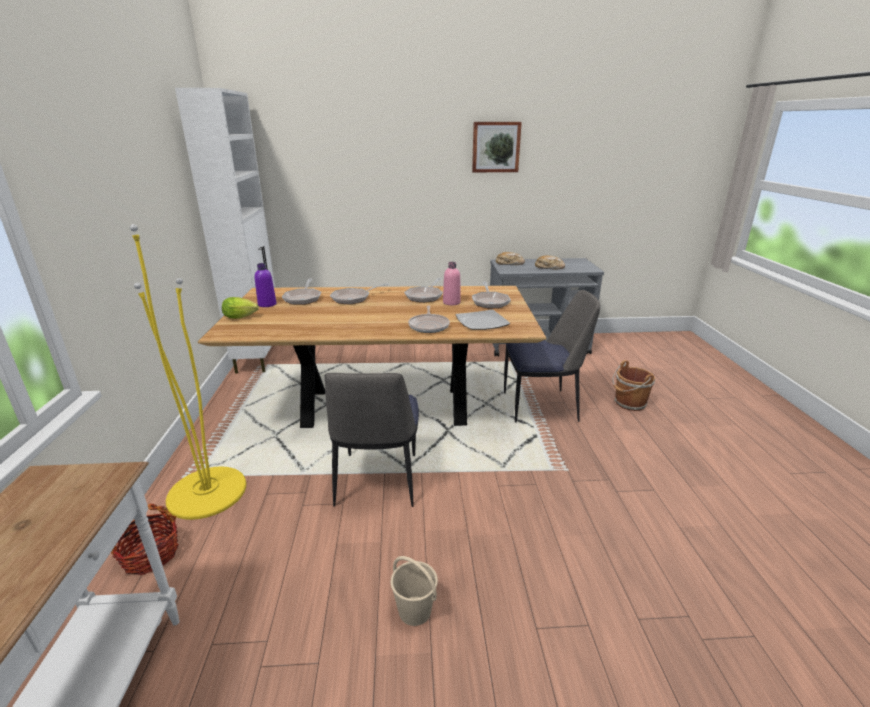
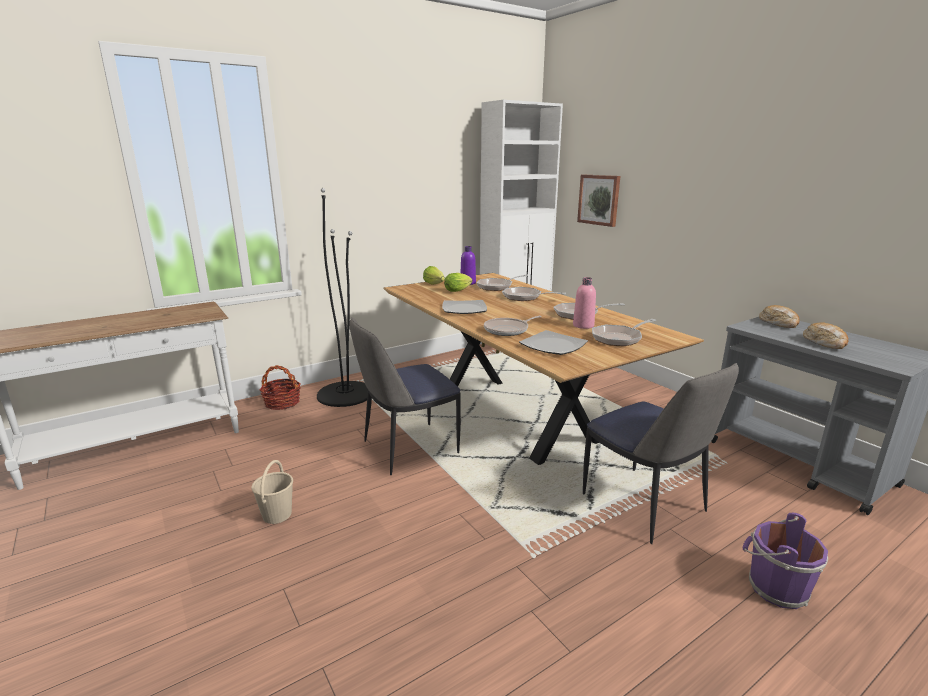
camera: 60 degrees right, 5 degrees down
yellow floor lamp [130,224,246,520] -> black floor lamp [317,188,368,407]
picture [472,122,522,172] -> picture moved to [577,175,620,227]
brown bucket [612,360,656,411] -> purple bucket [743,512,828,609]
none -> plate [442,300,487,314]
none -> lettuce [444,273,472,292]

